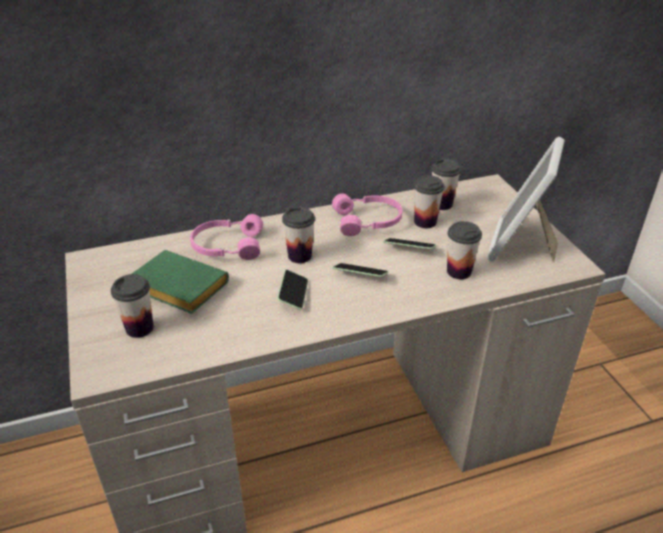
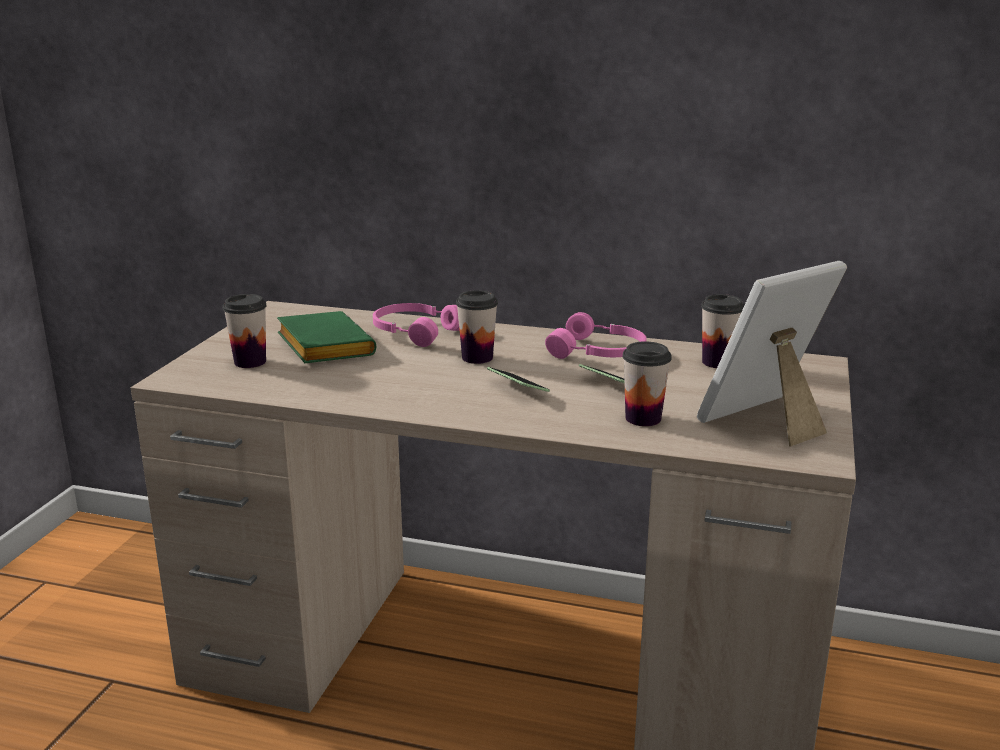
camera: 35 degrees right, 15 degrees down
phone [277,270,308,310] -> none
cup [414,175,444,228] -> none

